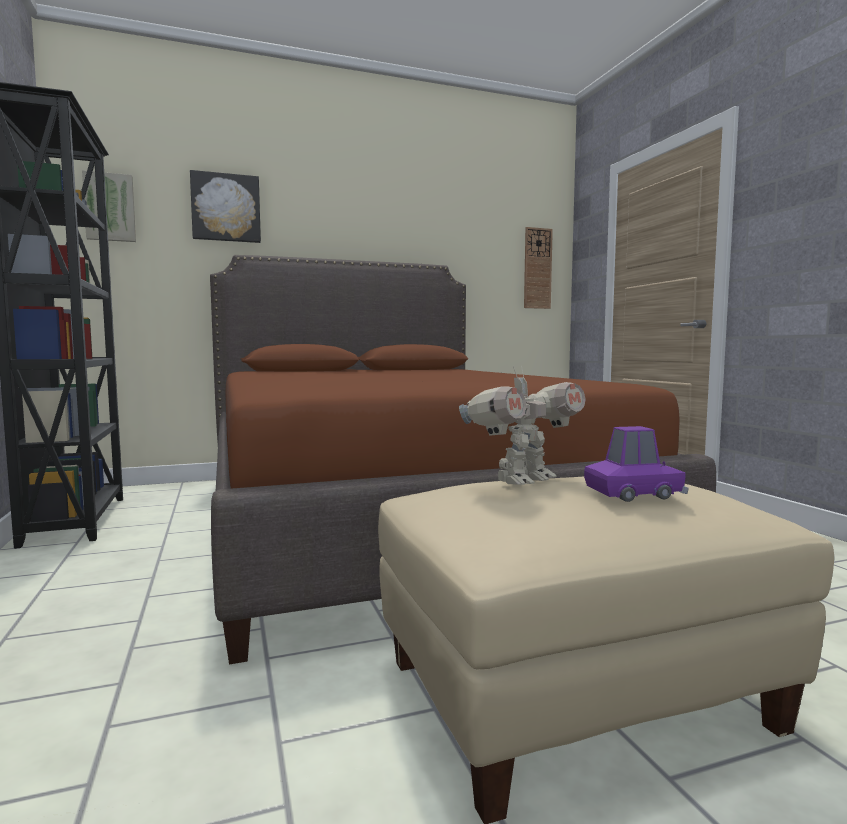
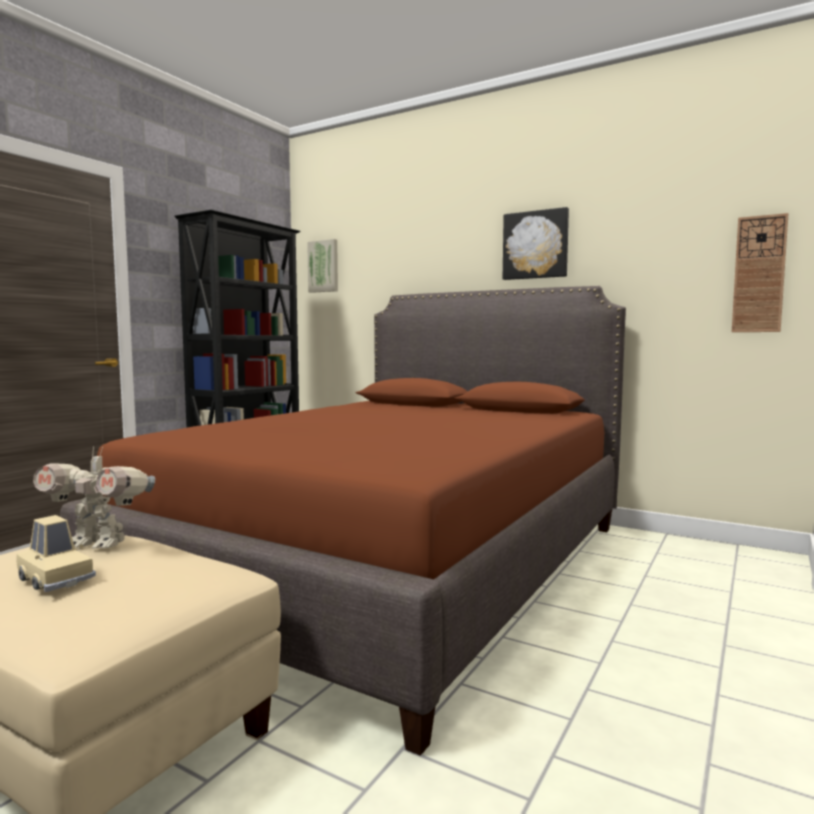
camera: 50 degrees right, 0 degrees up
picture [190,170,261,243] -> picture moved to [503,207,569,280]
purple toy car [584,426,689,502] -> beige toy car [17,515,96,592]

